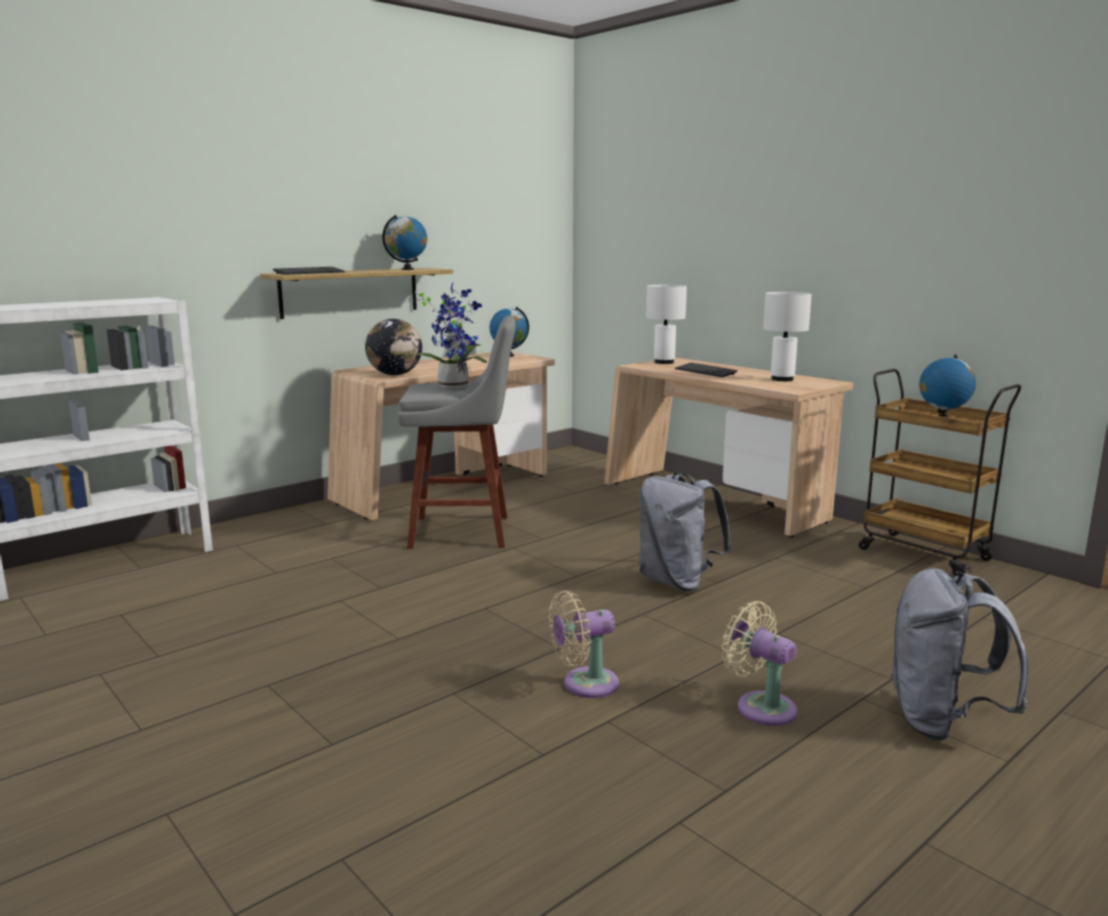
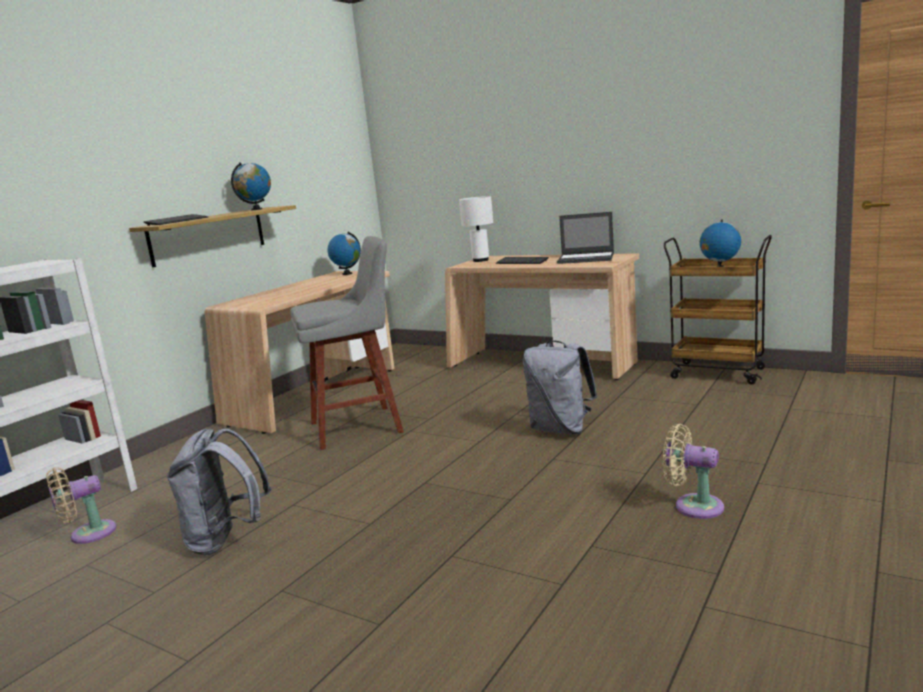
camera: 15 degrees left, 0 degrees up
globe [365,319,422,375] -> none
potted plant [408,282,487,388] -> none
beige fan [549,591,619,698] -> beige fan moved to [46,467,116,544]
white table lamp [763,292,811,381] -> laptop [557,212,614,264]
grey backpack [889,568,1029,741] -> grey backpack moved to [167,428,271,555]

